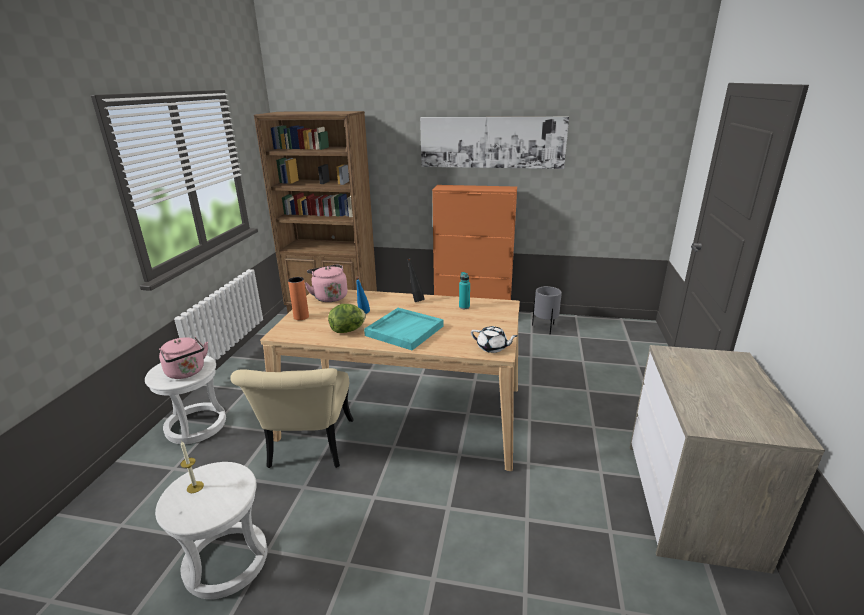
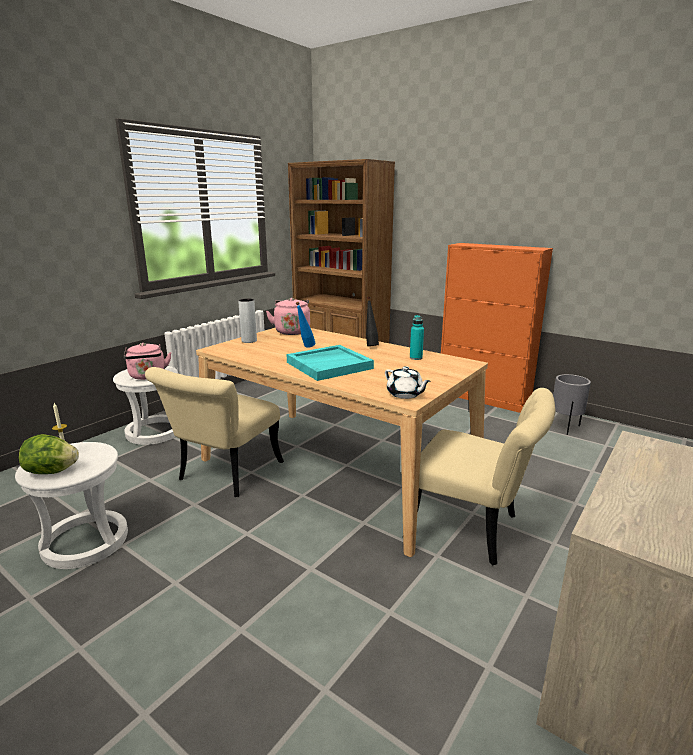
camera: 25 degrees right, 5 degrees down
orange vase [288,277,309,320] -> grey vase [238,298,257,343]
lettuce [328,304,366,333] -> lettuce moved to [19,434,79,474]
picture [420,117,569,169] -> none
none -> beige chair [417,388,556,565]

